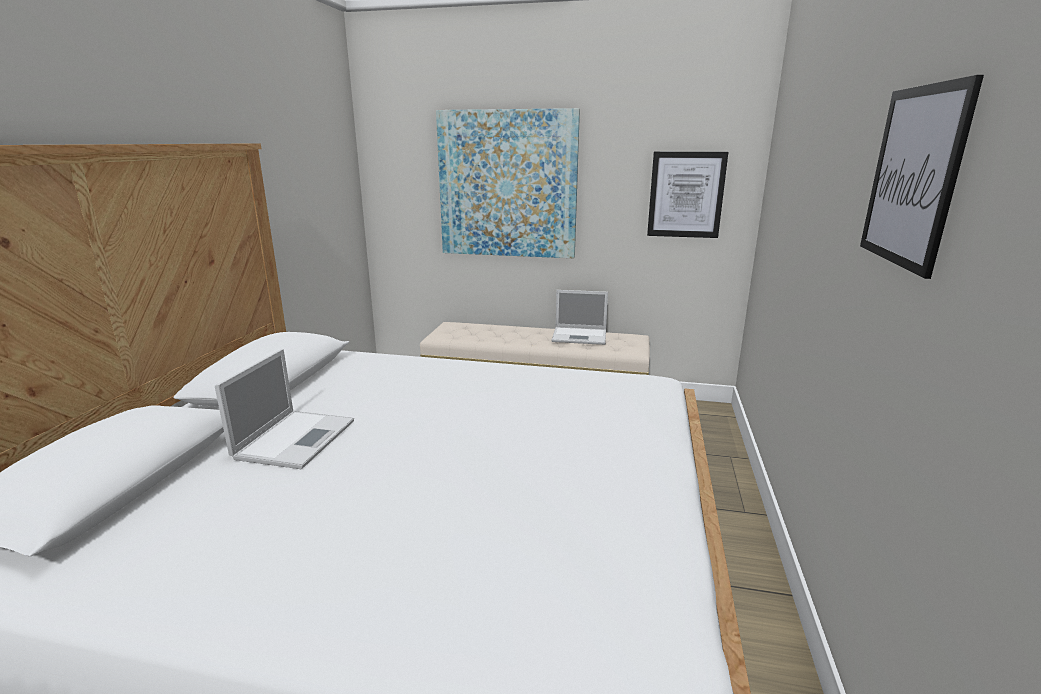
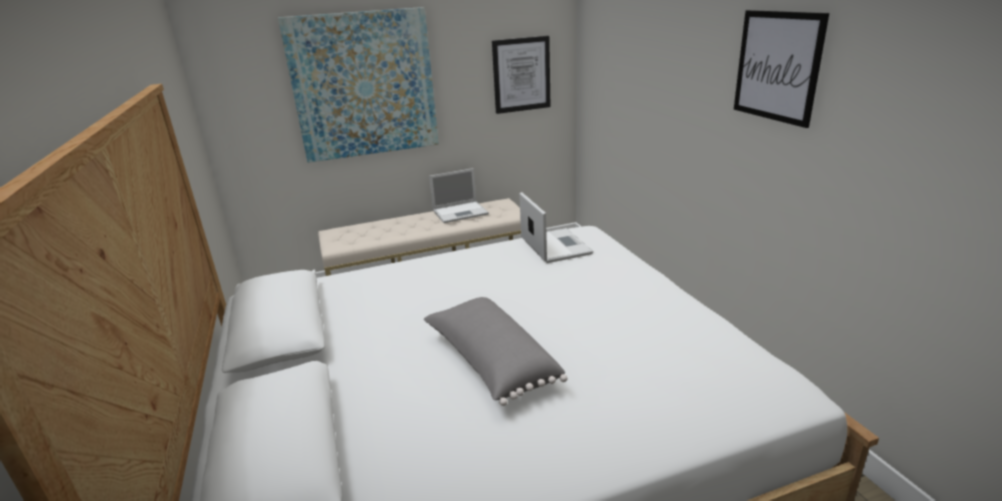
camera: 30 degrees left, 5 degrees up
laptop [215,349,354,469] -> laptop moved to [519,192,593,263]
none -> grey pillow [424,297,567,406]

